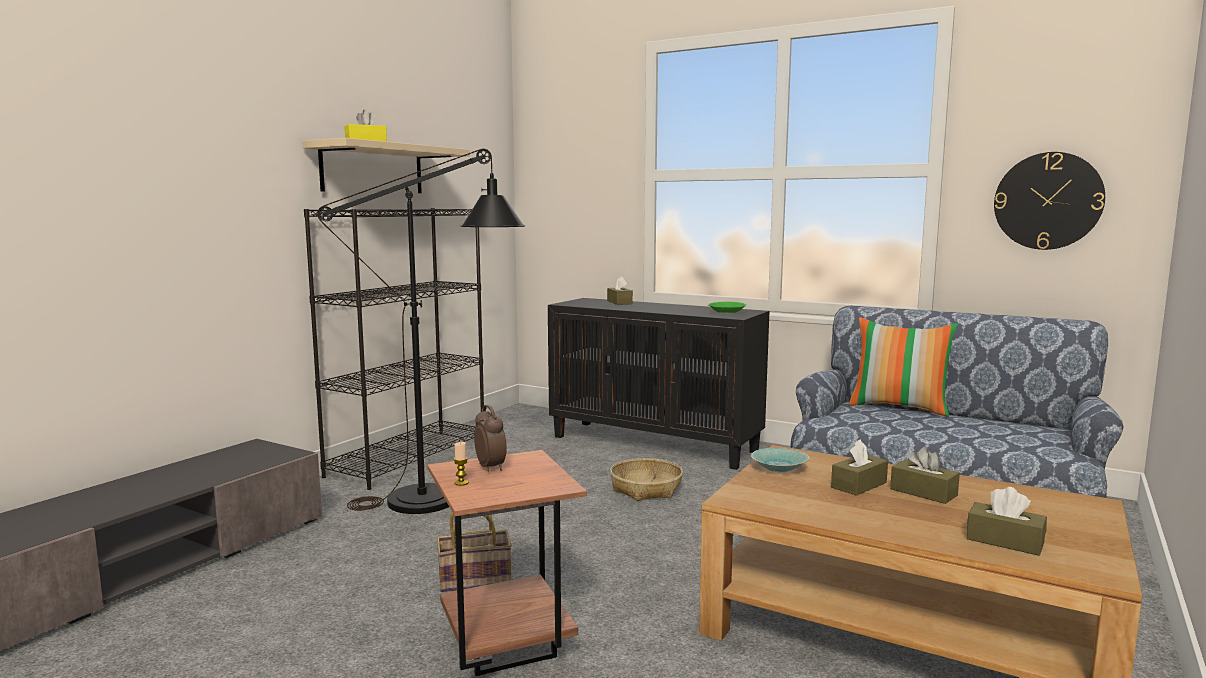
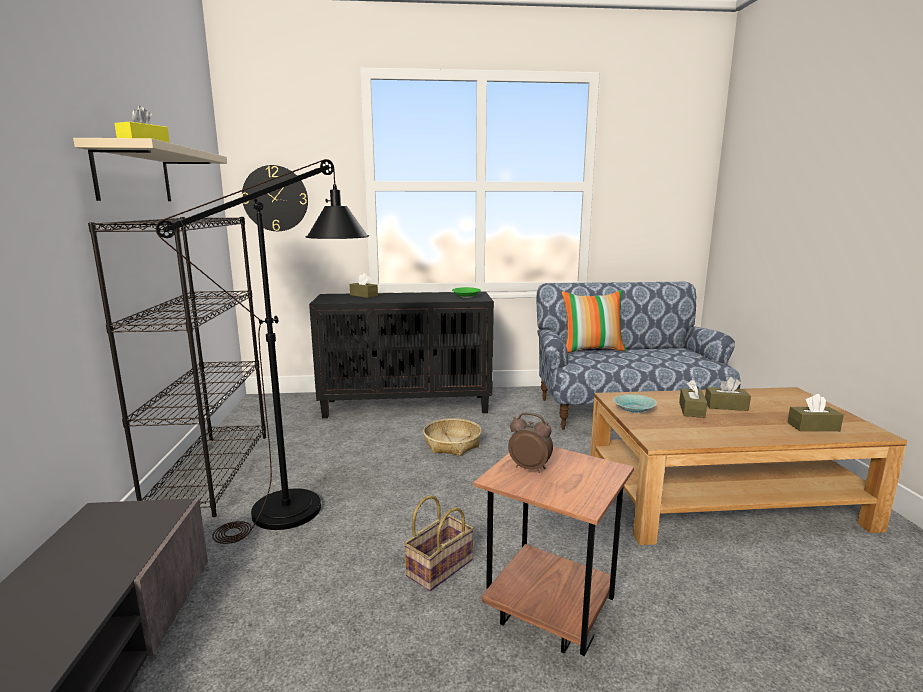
camera: 35 degrees left, 5 degrees up
candle [453,442,469,486] -> none
wall clock [994,152,1105,250] -> wall clock moved to [242,165,308,231]

